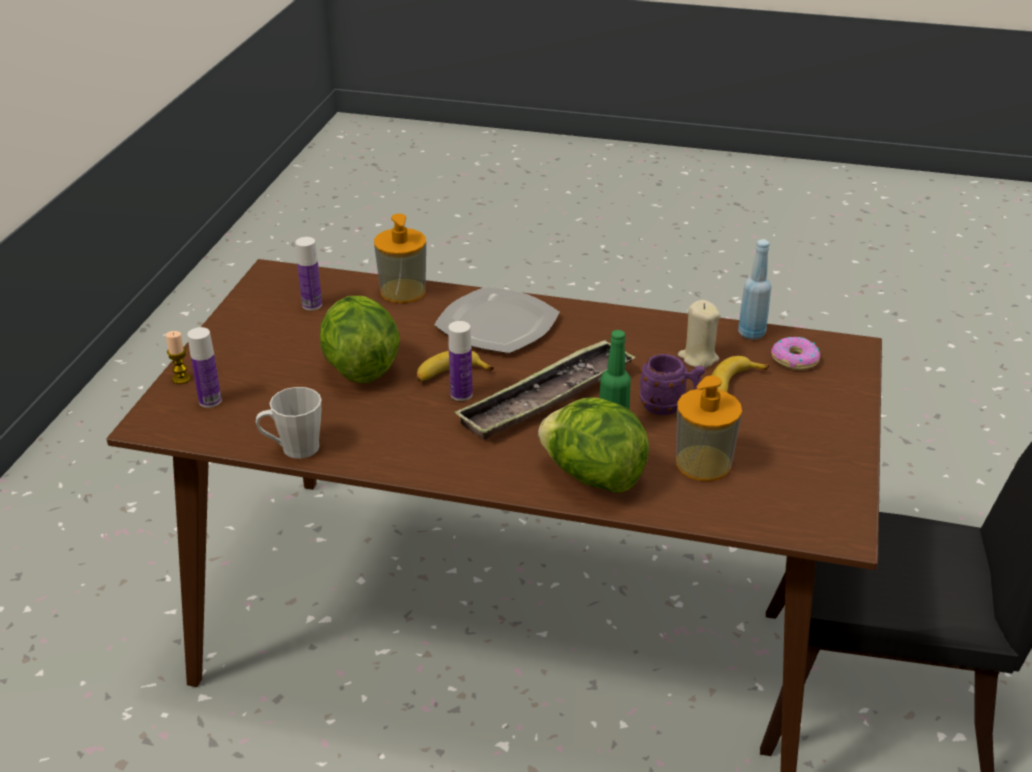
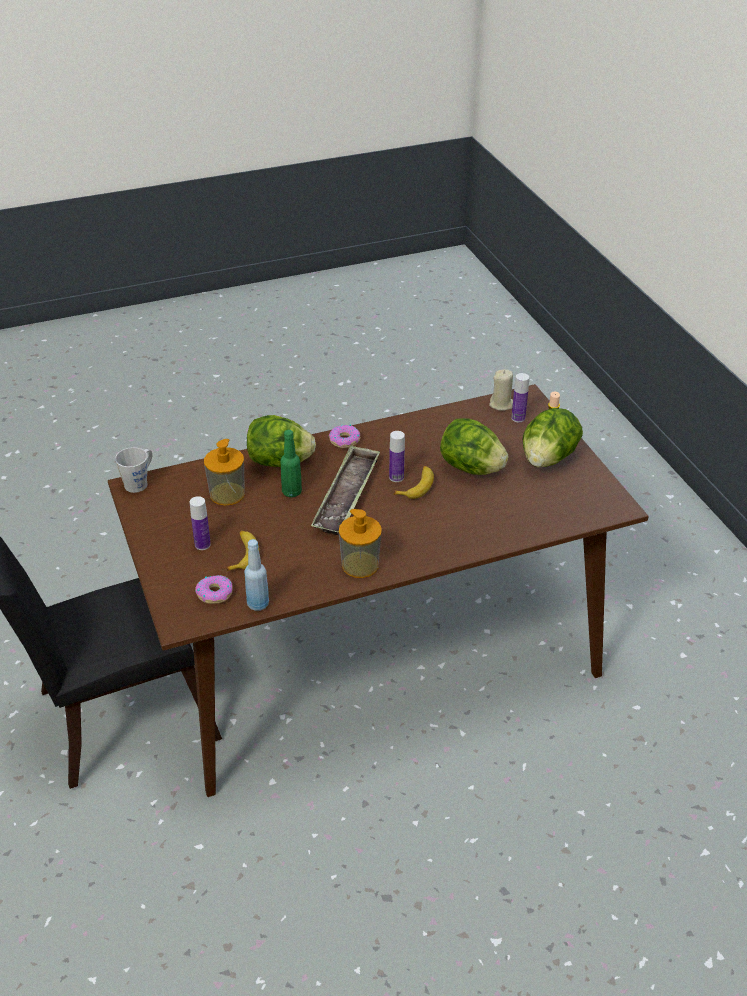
camera: 145 degrees right, 5 degrees up
grey mug [256,387,322,459] -> grey mug moved to [115,447,152,493]
bottle [295,237,322,310] -> bottle moved to [190,496,211,550]
soap dispenser [374,214,426,303] -> soap dispenser moved to [339,509,382,578]
plate [434,286,559,353] -> none
purple mug [639,354,705,415] -> none
beige candle [678,300,720,368] -> beige candle moved to [489,369,513,411]
none -> donut [329,424,360,448]
none -> lettuce [523,408,583,468]

